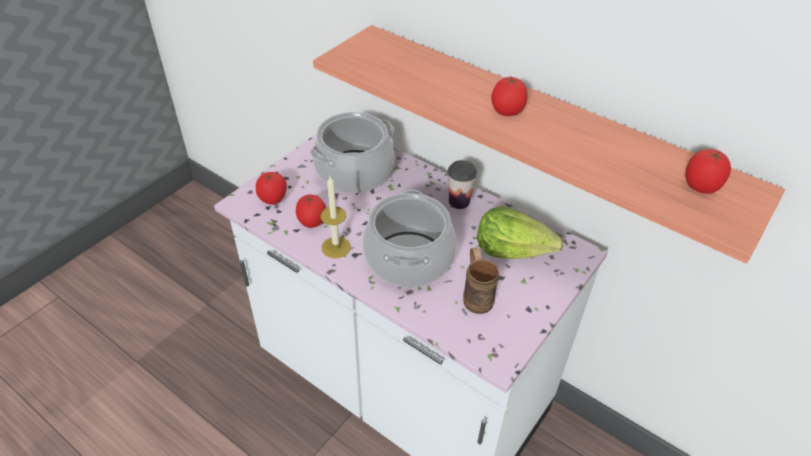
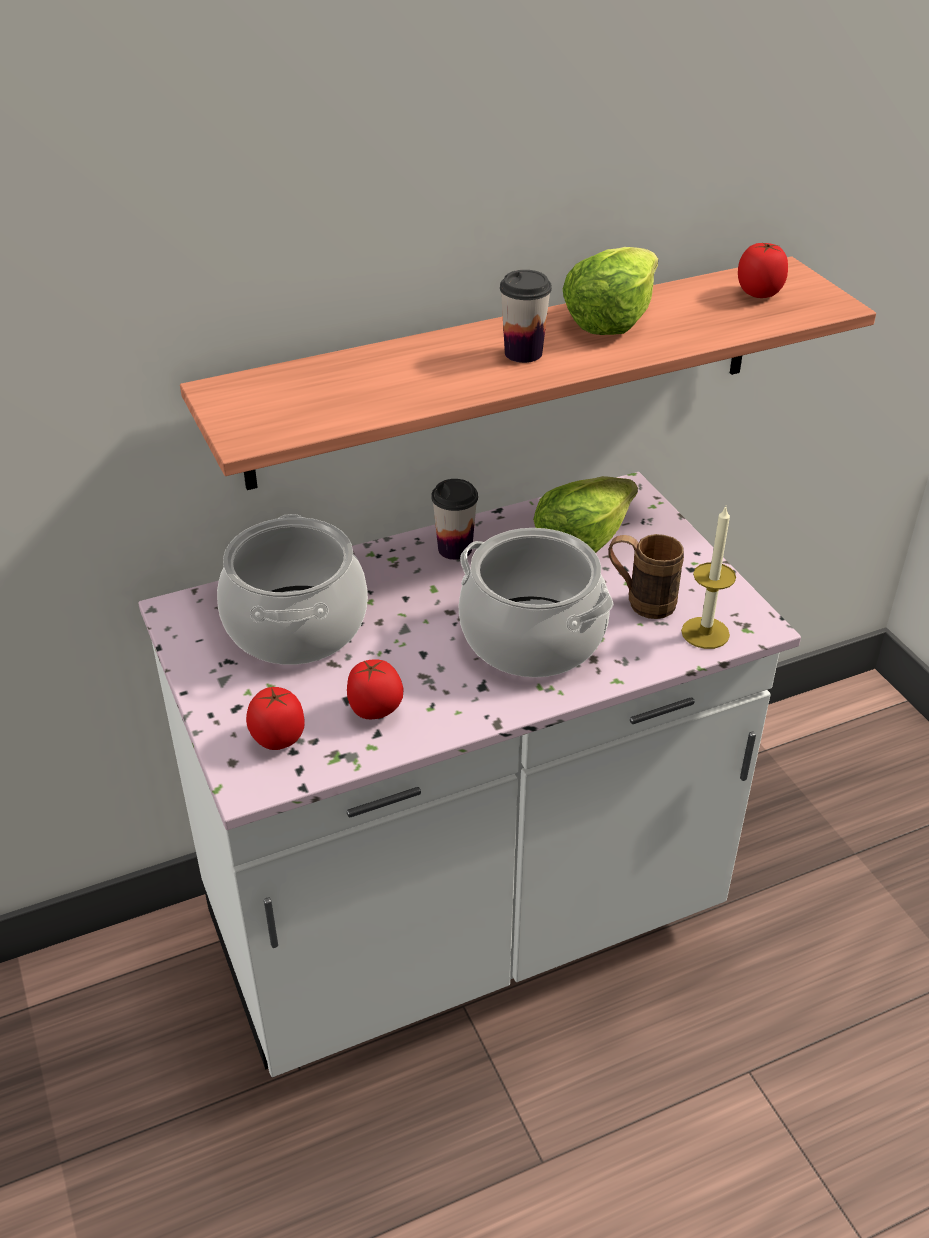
camera: 60 degrees left, 5 degrees down
candle [320,176,351,258] -> candle moved to [681,506,736,649]
tomato [491,76,528,116] -> cup [500,270,552,363]
none -> lettuce [563,247,658,335]

